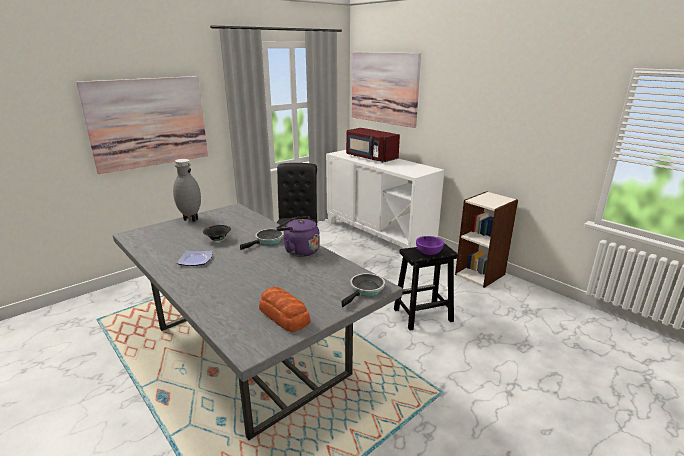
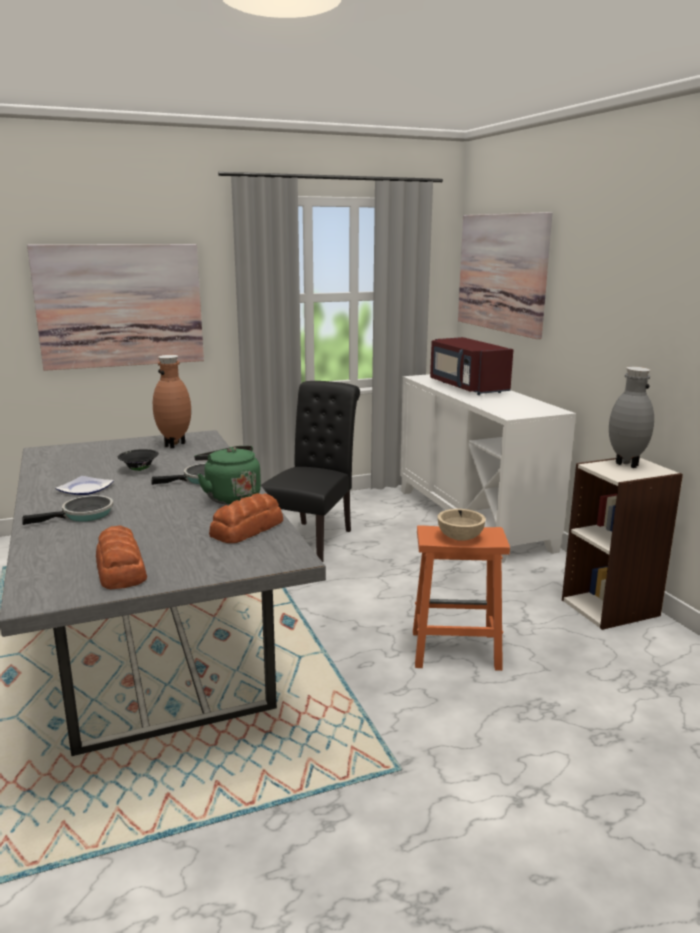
camera: 20 degrees right, 5 degrees down
grey vase [173,159,201,222] -> grey vase moved to [609,367,654,468]
purple kettle [276,216,320,257] -> green kettle [194,446,261,505]
frying pan [341,273,385,307] -> frying pan moved to [22,495,113,525]
black stool [394,243,458,331] -> orange stool [413,525,510,671]
purple bowl [416,236,444,255] -> beige bowl [438,509,486,541]
none -> brown vase [153,355,191,448]
none -> bread [209,493,283,543]

